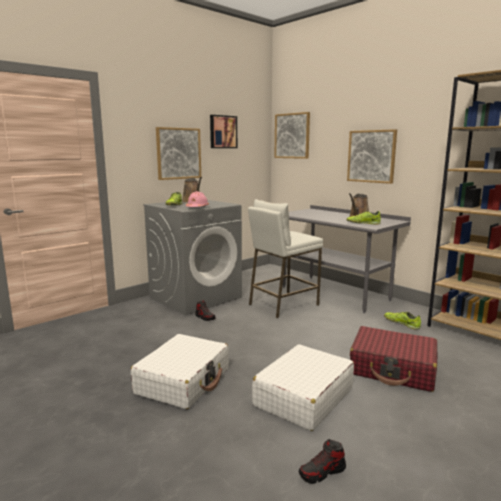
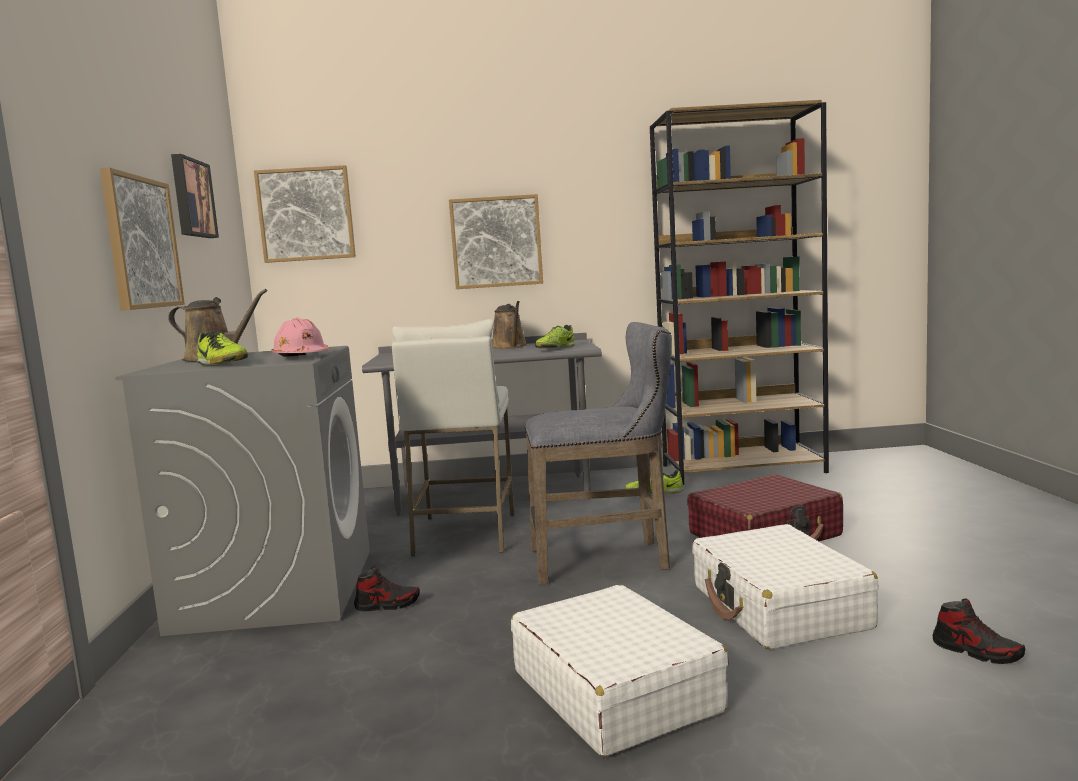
camera: 50 degrees left, 5 degrees down
shoe [299,439,346,484] -> shoe turned 60 degrees counterclockwise [933,599,1025,664]
none -> grey stool [525,322,672,585]

